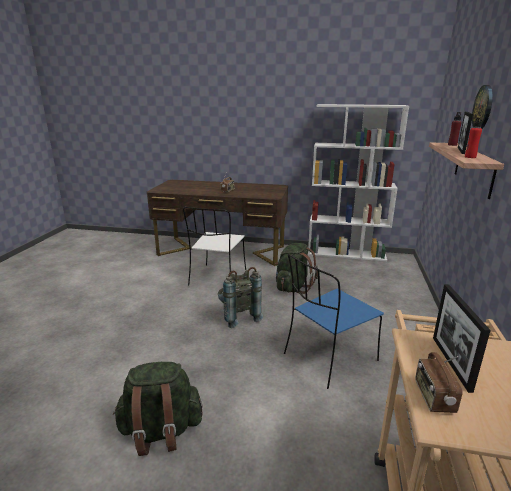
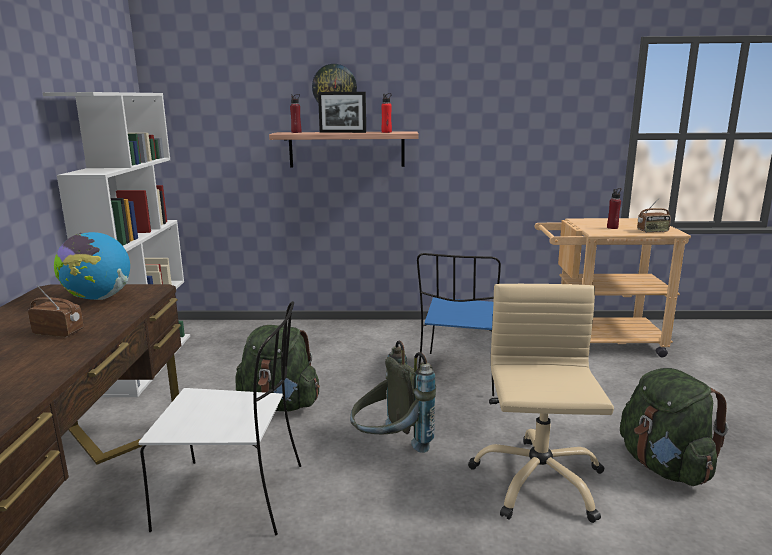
camera: 100 degrees left, 5 degrees down
blue chair [284,254,384,389] -> blue chair turned 60 degrees clockwise [417,253,501,396]
picture frame [433,284,491,393] -> red bottle [607,188,621,229]
none -> globe [54,232,130,300]
none -> beige office chair [468,284,614,523]

